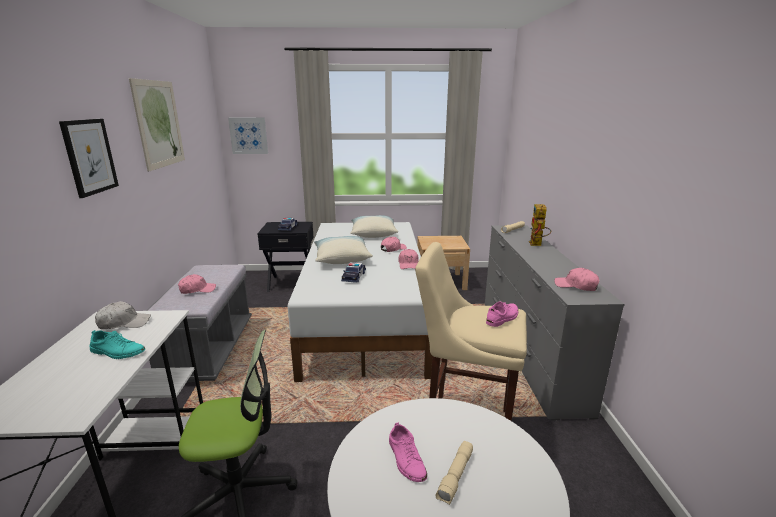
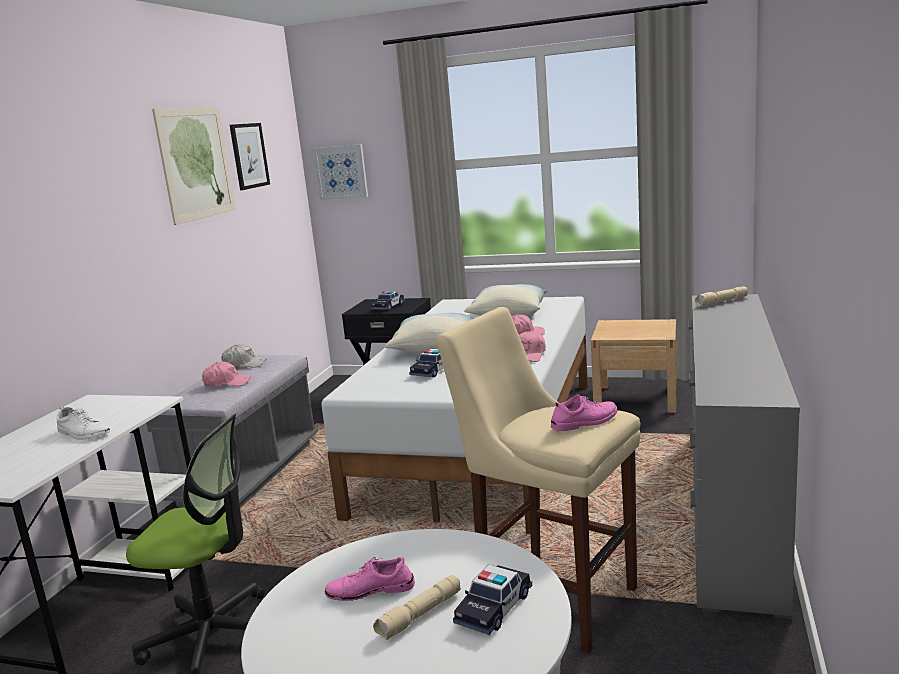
camera: 20 degrees right, 5 degrees down
picture [59,119,119,198] -> picture moved to [230,123,270,190]
turquoise shoe [90,330,145,359] -> white shoe [56,406,110,440]
white cap [95,301,151,329] -> white cap moved to [221,344,266,368]
pink shoe [389,422,427,482] -> pink shoe turned 90 degrees clockwise [325,557,415,601]
toy robot [529,204,551,246] -> none
pink cap [554,268,600,291] -> none
none -> toy car [453,565,532,635]

